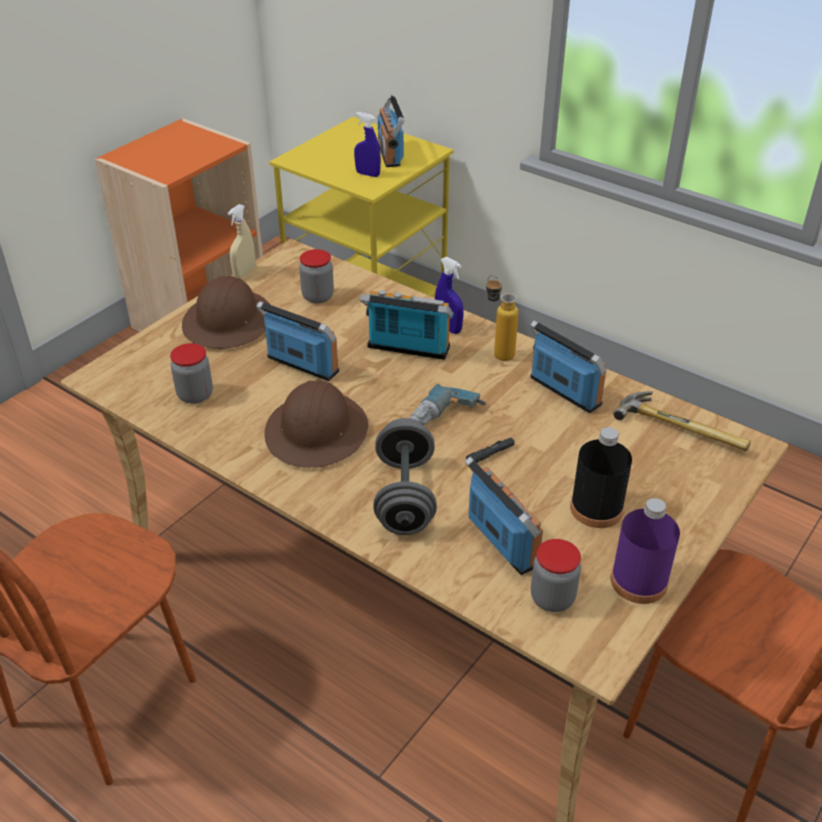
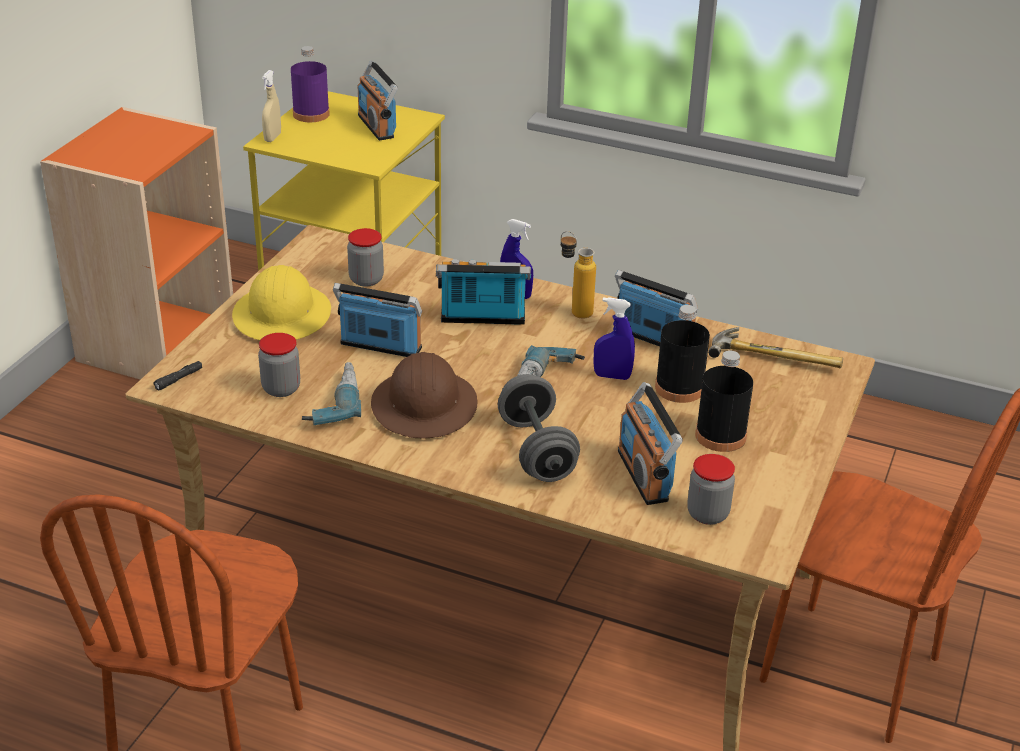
camera: 15 degrees left, 5 degrees down
brown hard hat [182,276,271,349] -> yellow hard hat [232,265,331,340]
beige spray bottle [228,204,256,279] -> beige spray bottle moved to [262,70,281,142]
blue spray bottle [354,112,381,177] -> blue spray bottle moved to [593,297,635,380]
radio [464,457,543,575] -> radio turned 150 degrees counterclockwise [618,382,683,505]
black flashlight [466,438,515,463] -> black flashlight moved to [154,361,202,391]
purple bottle [610,498,680,604] -> purple bottle moved to [291,46,330,122]
none -> power drill [302,362,361,425]
none -> black bottle [655,305,710,403]

